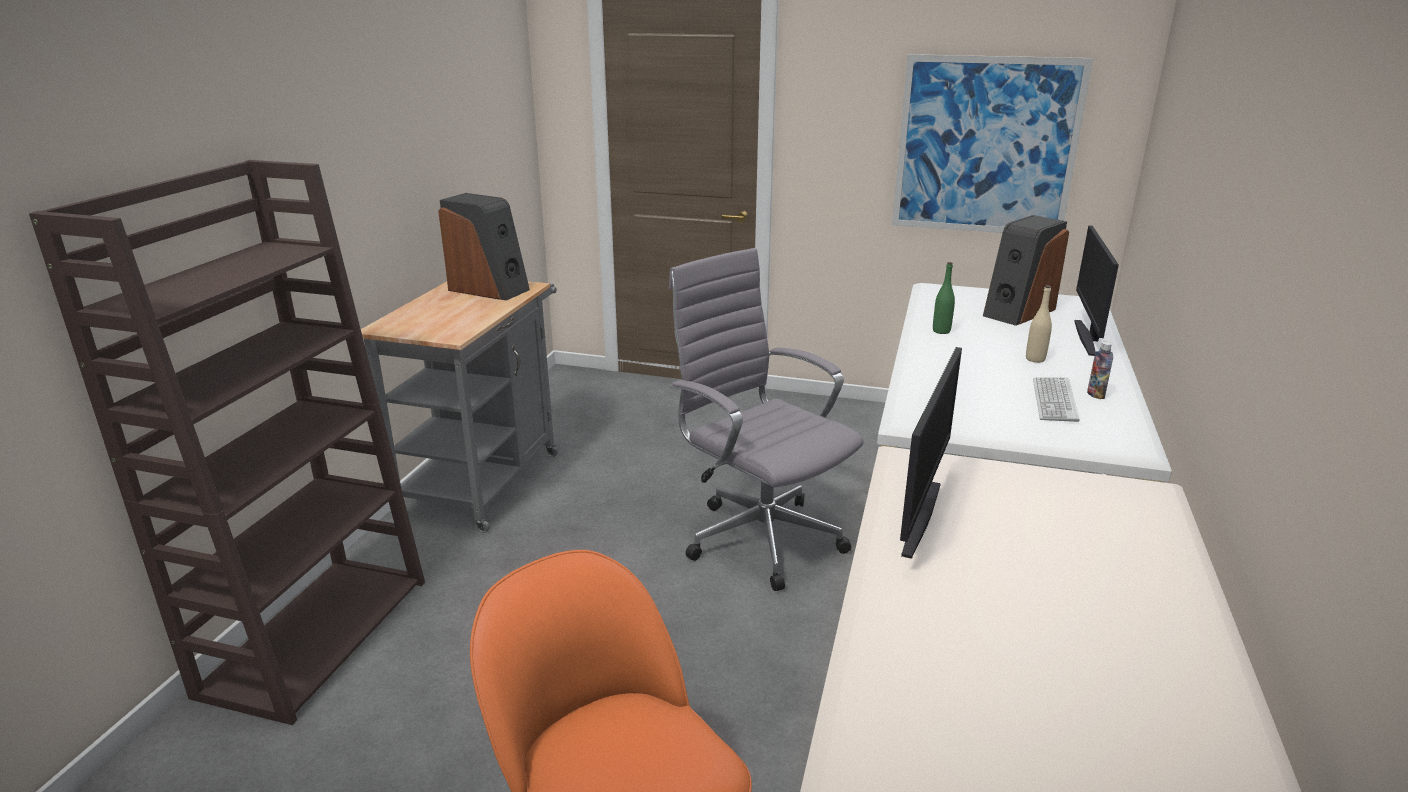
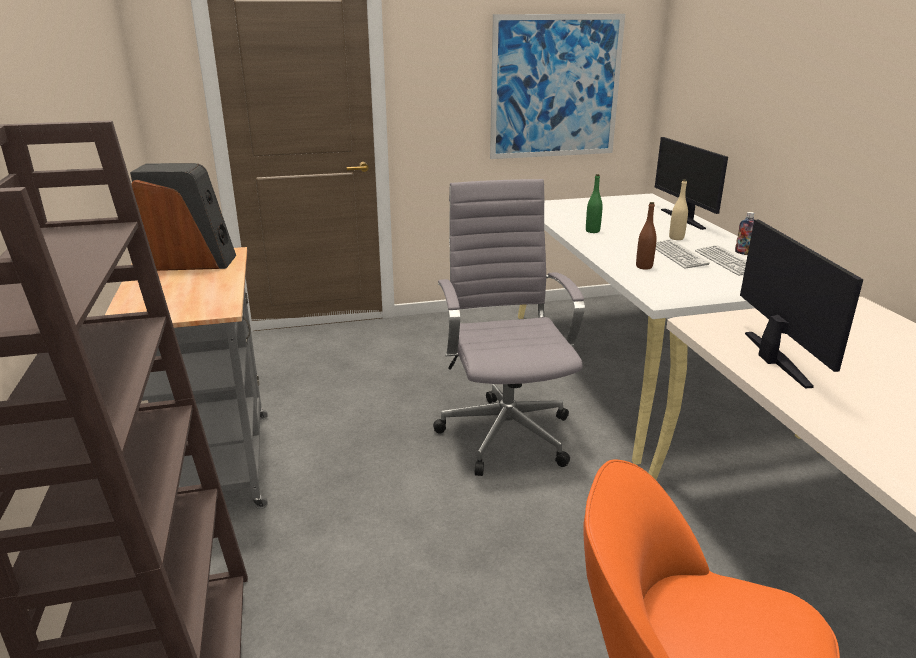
camera: 30 degrees left, 0 degrees up
grey office chair [669,248,864,591] -> grey office chair turned 60 degrees clockwise [433,179,585,476]
speaker [983,215,1069,326] -> none
none -> brown bottle [636,202,657,270]
none -> keyboard [656,239,710,269]

